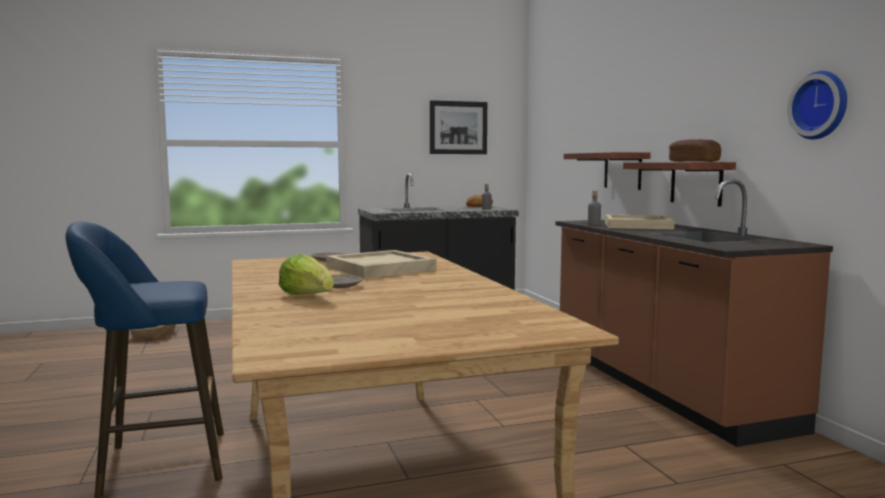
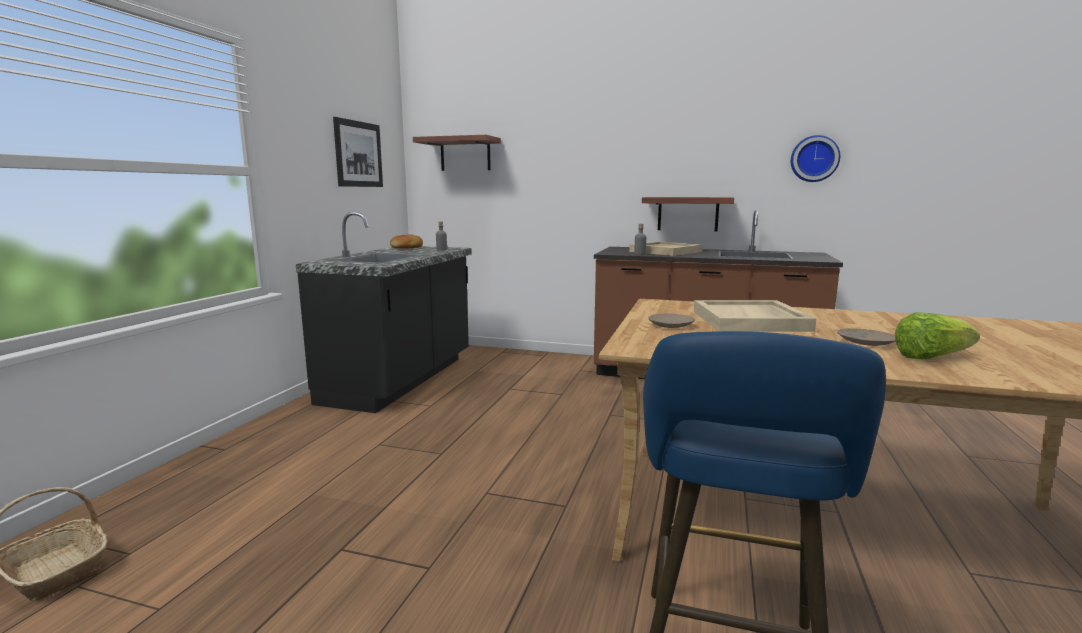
camera: 55 degrees left, 5 degrees up
shelf [564,152,651,190] -> shelf moved to [413,135,501,171]
bread [669,139,721,162] -> none

